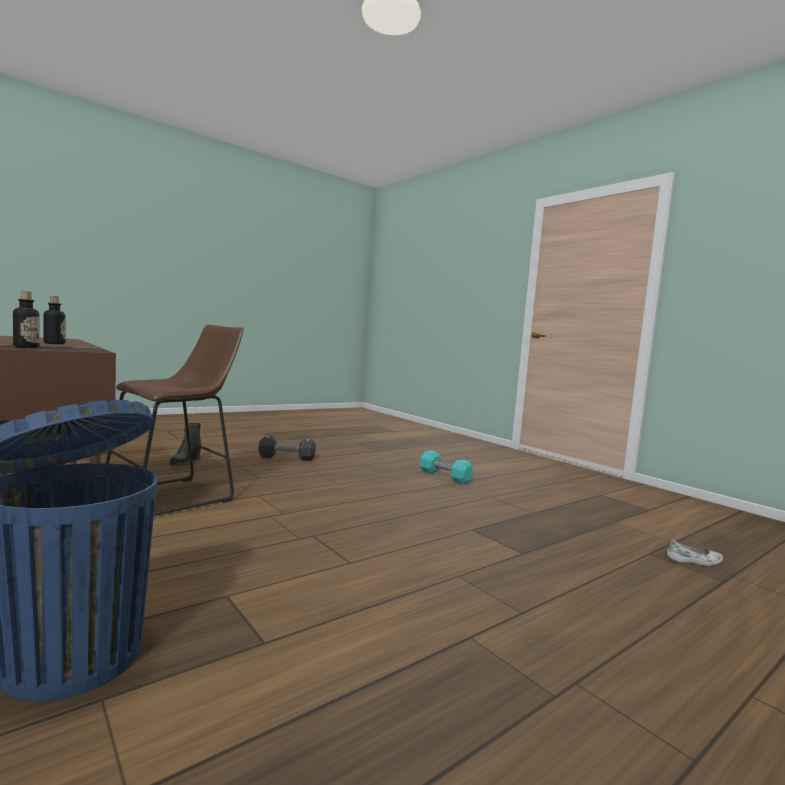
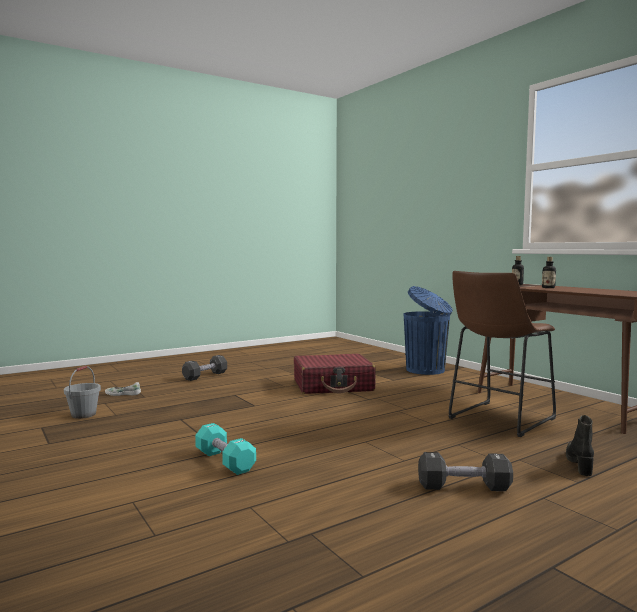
camera: 175 degrees left, 0 degrees up
none -> grey bucket [64,366,101,419]
none -> black dumbbell [182,355,227,381]
none -> red suitcase [294,354,375,394]

